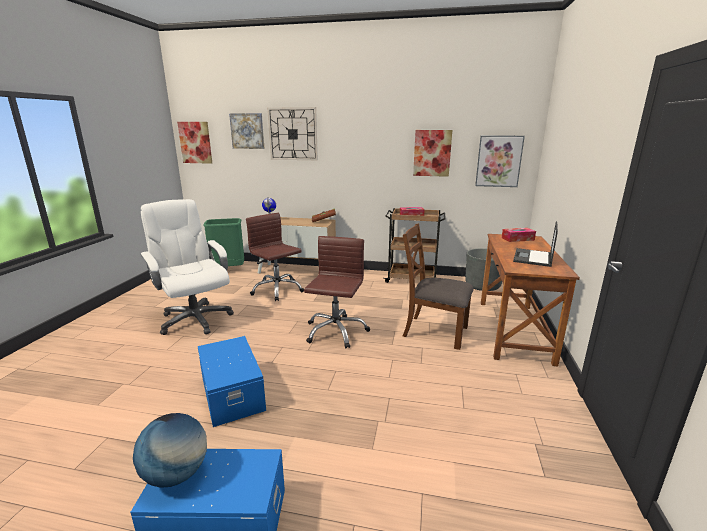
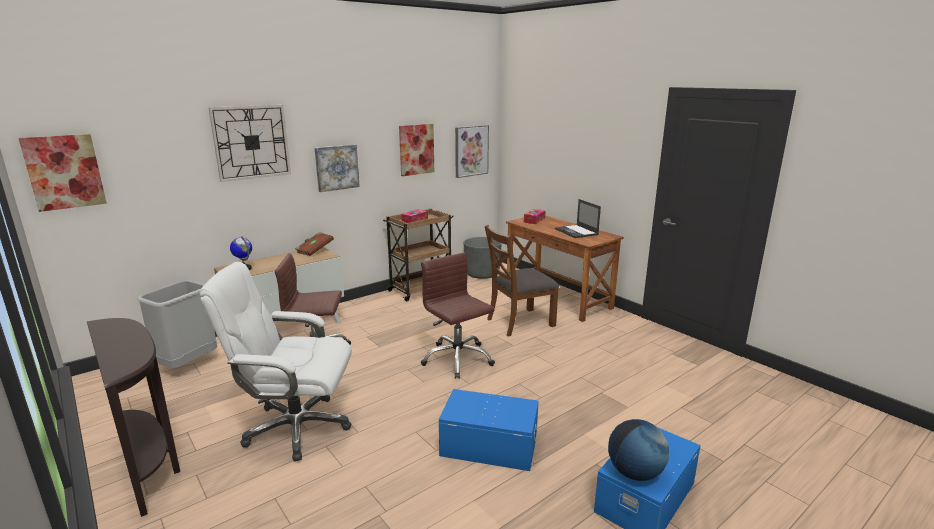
camera: 50 degrees left, 0 degrees up
green trash can [203,218,244,266] -> grey trash can [137,280,217,369]
picture [229,113,265,149] -> picture moved to [315,144,360,192]
none -> brown console table [87,318,180,517]

